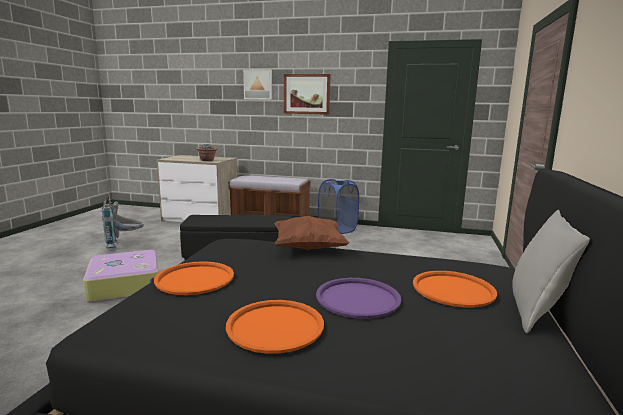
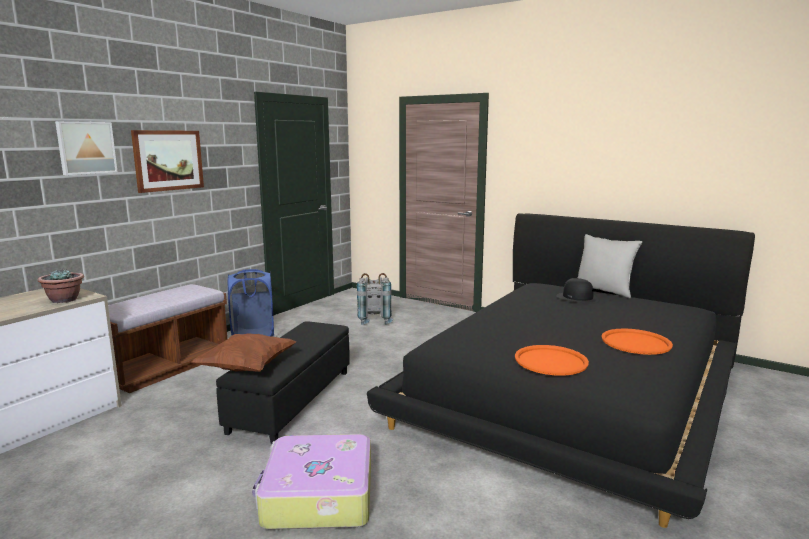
camera: 70 degrees left, 0 degrees up
grey backpack [102,196,144,248] -> grey backpack moved to [357,273,393,325]
brown pillow [274,216,350,250] -> brown pillow moved to [192,333,296,372]
purple tray [316,278,401,319] -> none
orange tray [413,271,497,308] -> black hat [556,278,600,304]

